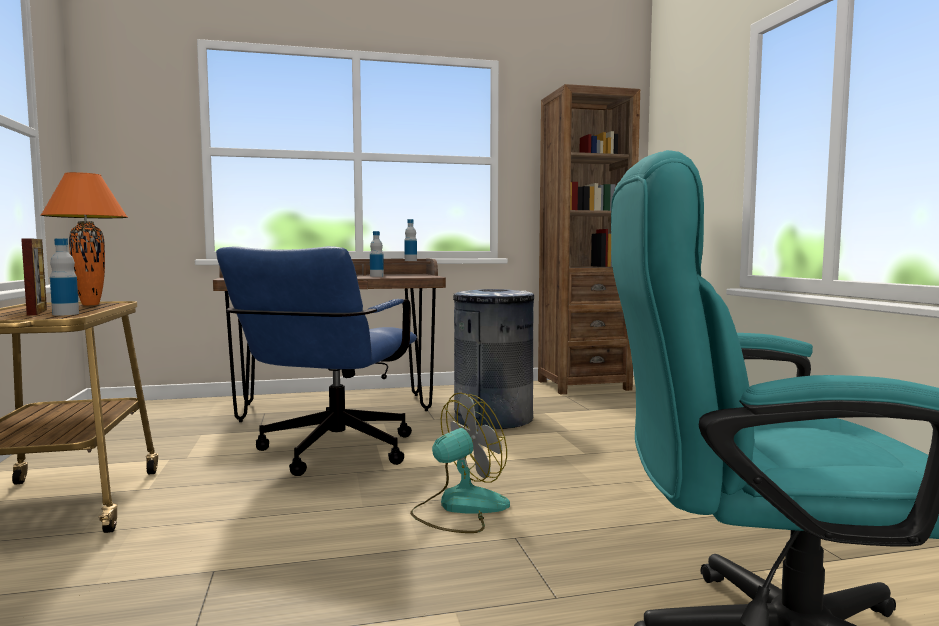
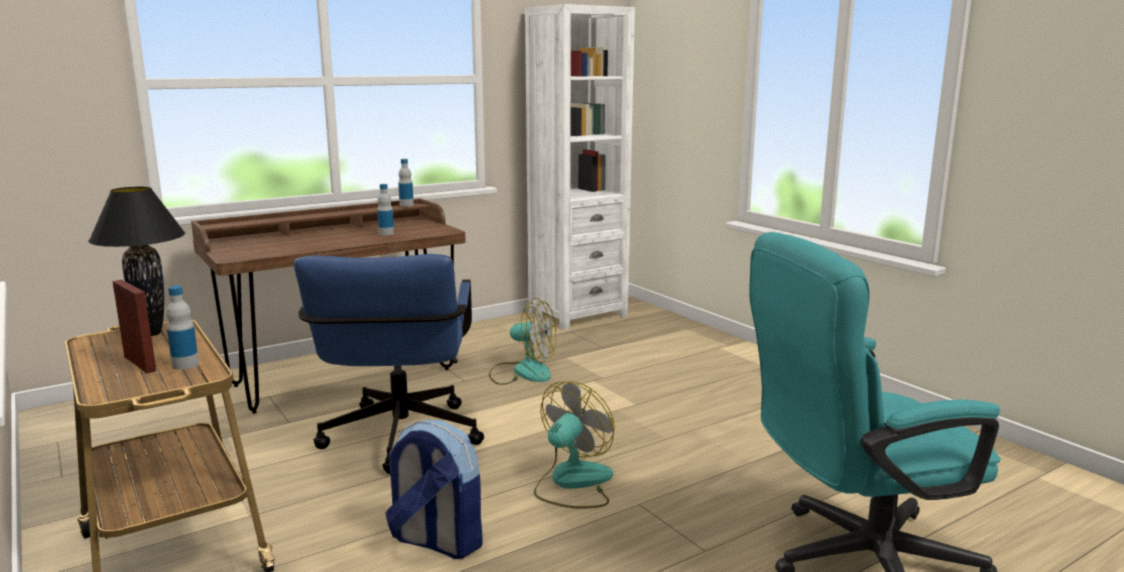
camera: 20 degrees left, 10 degrees up
orange table lamp [41,172,128,305] -> black table lamp [88,187,185,336]
grey trash can [453,289,534,429] -> fan [489,298,556,385]
brown bookcase [538,84,640,394] -> white bookcase [525,4,635,330]
none -> backpack [385,420,483,559]

